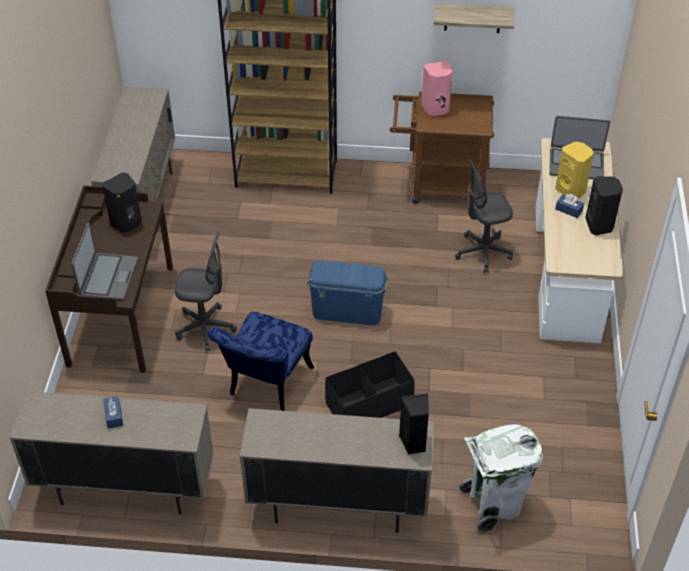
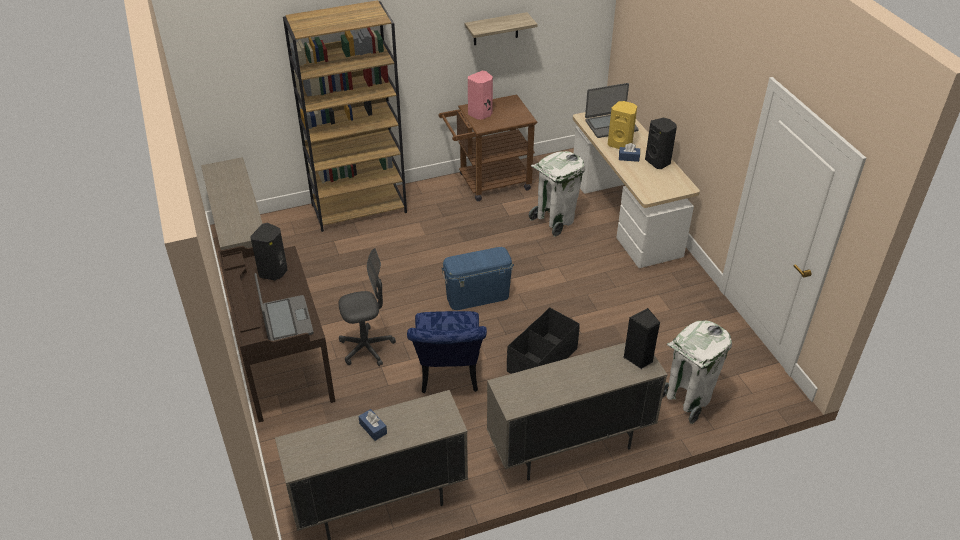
camera: 25 degrees left, 5 degrees down
grey office chair [455,159,513,273] -> white trash can [529,151,585,237]

